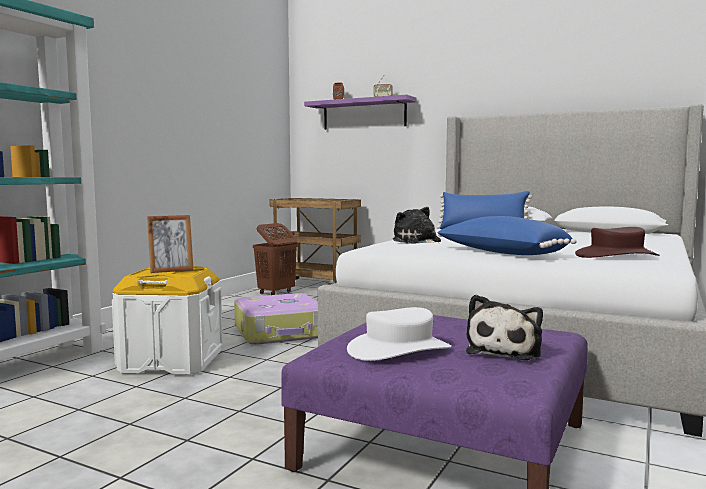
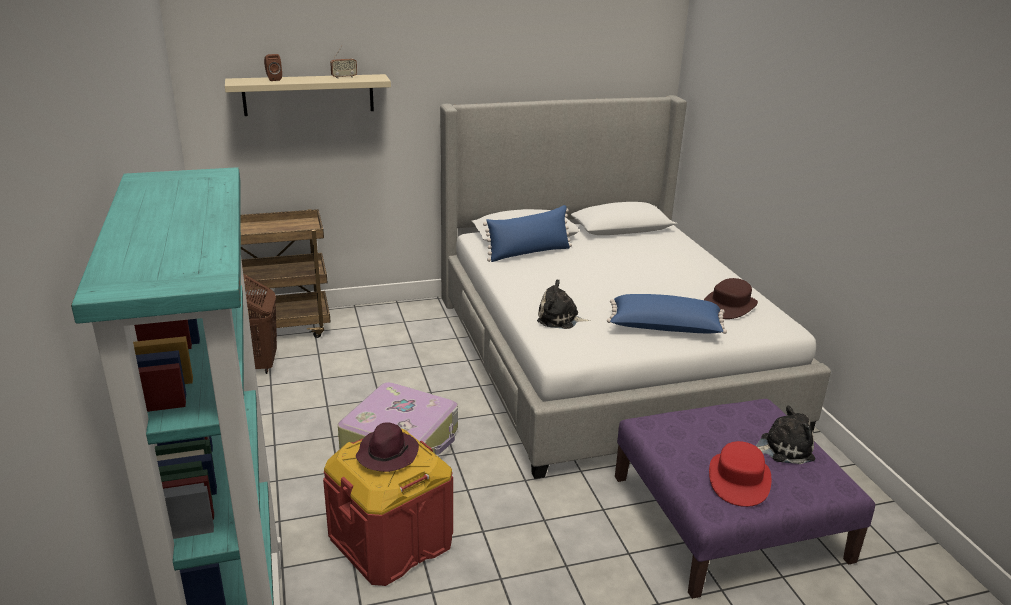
camera: 45 degrees left, 20 degrees up
white storage box [112,266,223,375] -> red storage box [323,429,453,586]
picture frame [147,215,194,273] -> purple hat [356,422,419,472]
purple shelf [304,95,417,130] -> beige shelf [225,74,391,116]
white hat [347,307,451,361] -> red hat [709,441,771,507]
plush toy [466,295,543,360] -> plush toy turned 75 degrees counterclockwise [756,405,815,464]

